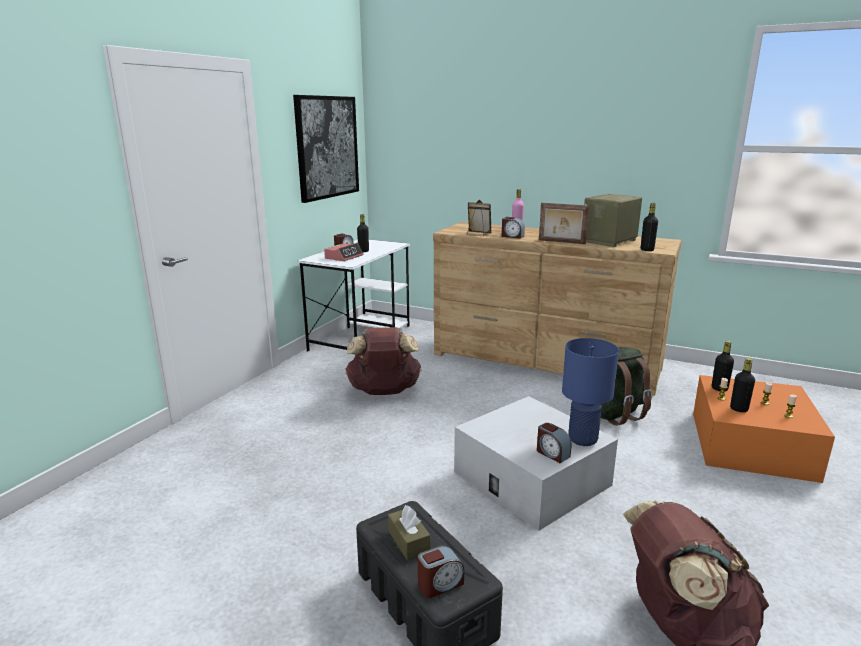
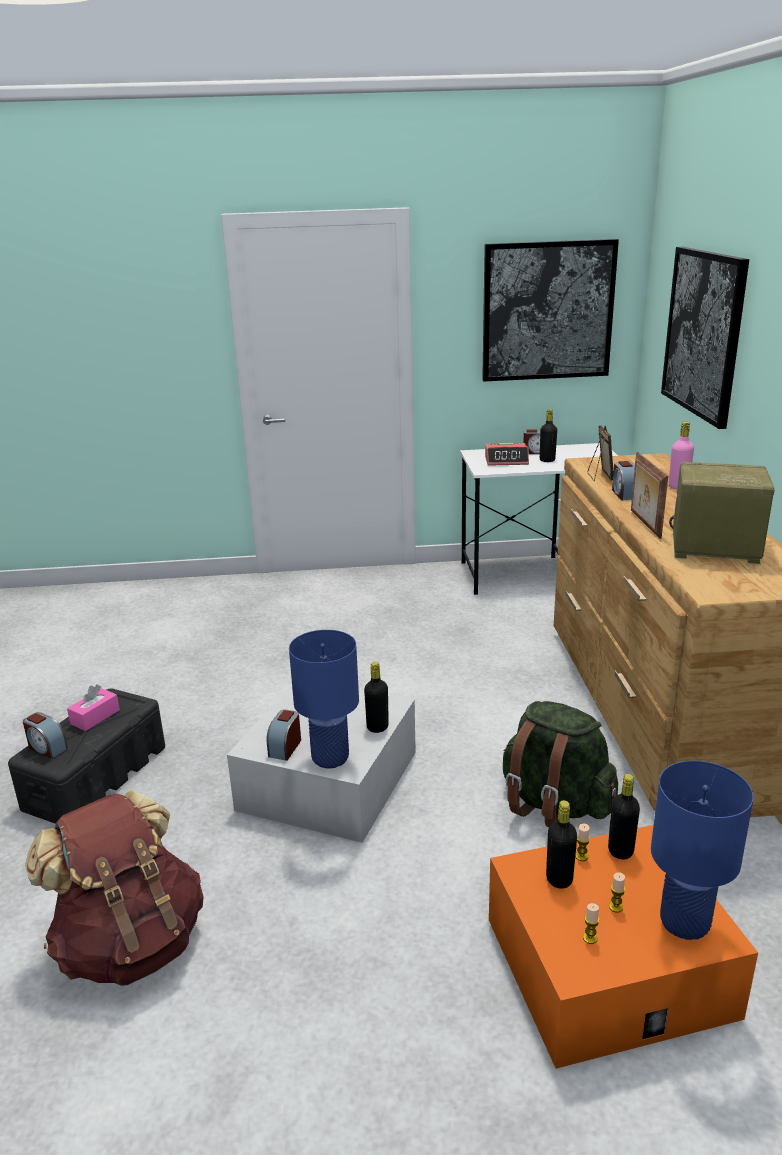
camera: 60 degrees right, 5 degrees up
brown backpack [346,327,421,395] -> none
brown tissue box [388,505,430,560] -> pink tissue box [67,684,120,731]
black bottle [641,203,658,251] -> black bottle moved to [364,662,389,733]
none -> blue table lamp [651,761,754,940]
none -> picture [661,247,749,429]

